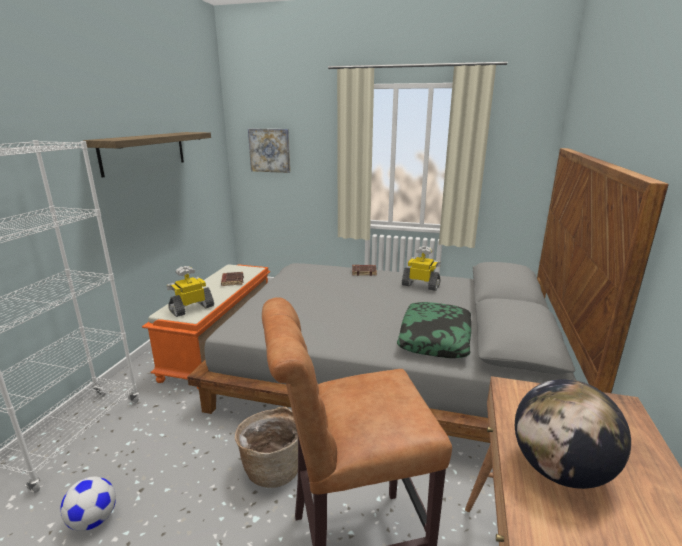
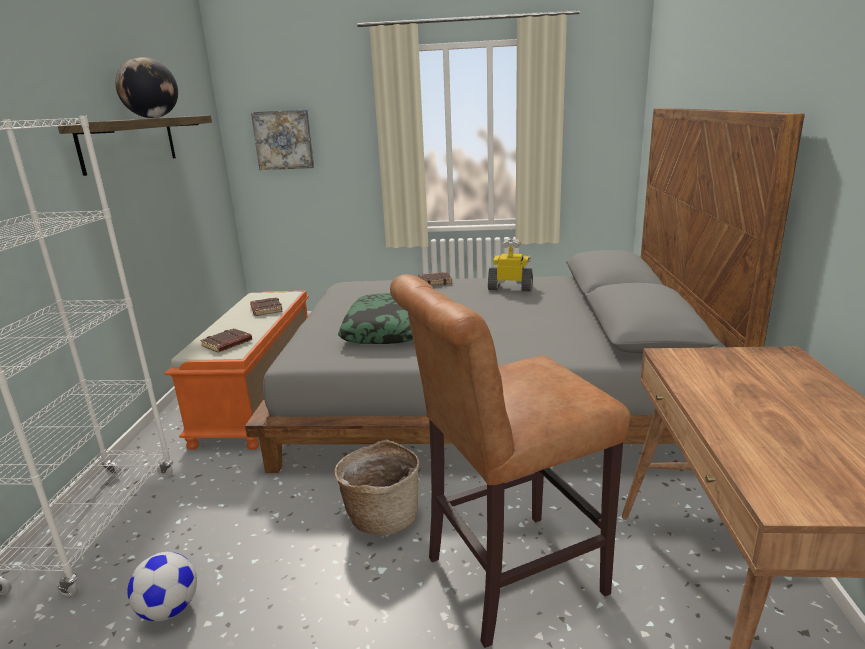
camera: 10 degrees left, 0 degrees up
toy robot [167,266,214,317] -> brown book [200,328,252,352]
pillow [397,302,471,358] -> pillow moved to [338,293,413,344]
globe [515,379,631,489] -> globe moved to [115,57,178,118]

